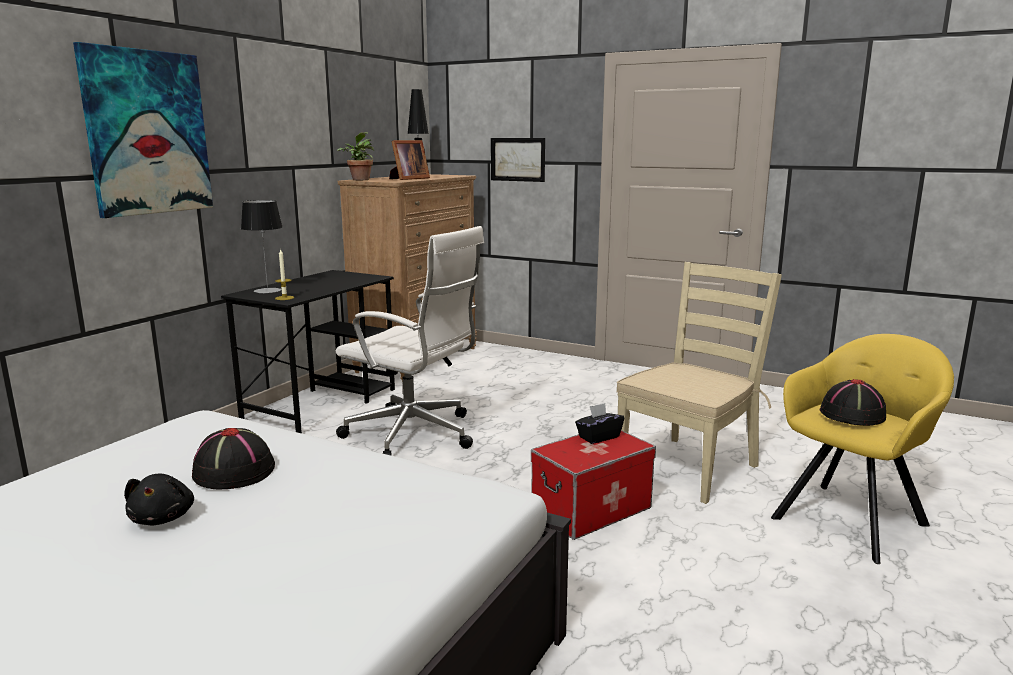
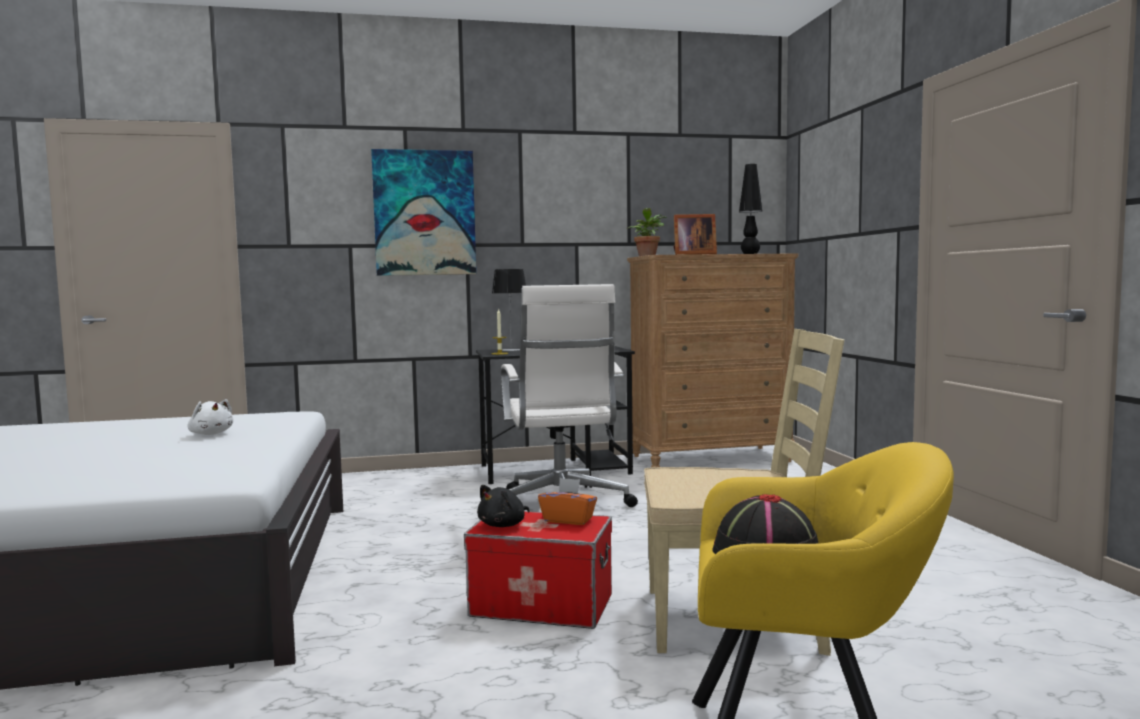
camera: 50 degrees right, 10 degrees down
black plush toy [124,473,194,525] -> black plush toy moved to [477,485,530,527]
black hat [192,428,275,490] -> white plush toy [188,399,233,435]
picture [491,138,545,182] -> none
black tissue box [575,403,624,444] -> orange tissue box [538,478,597,525]

